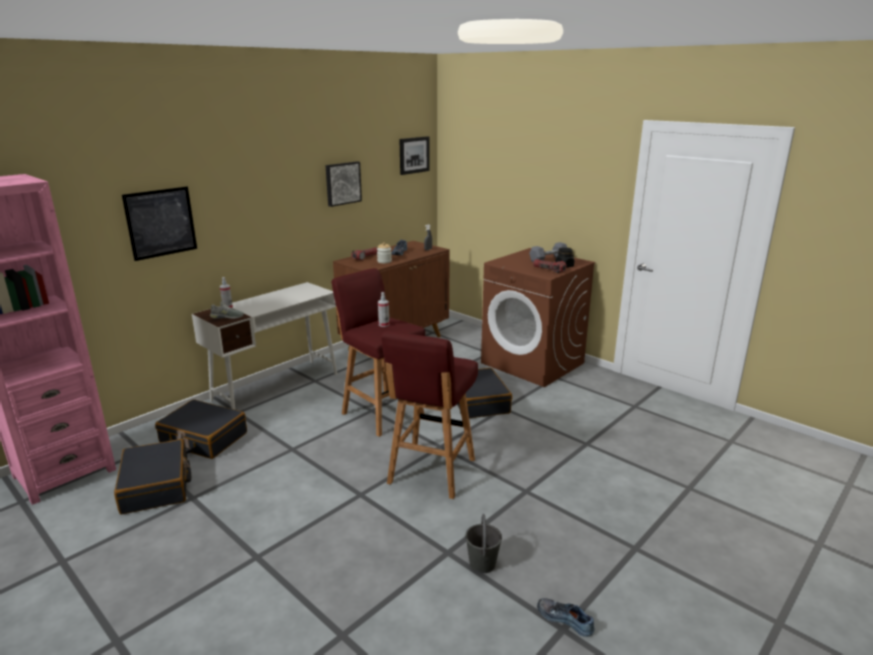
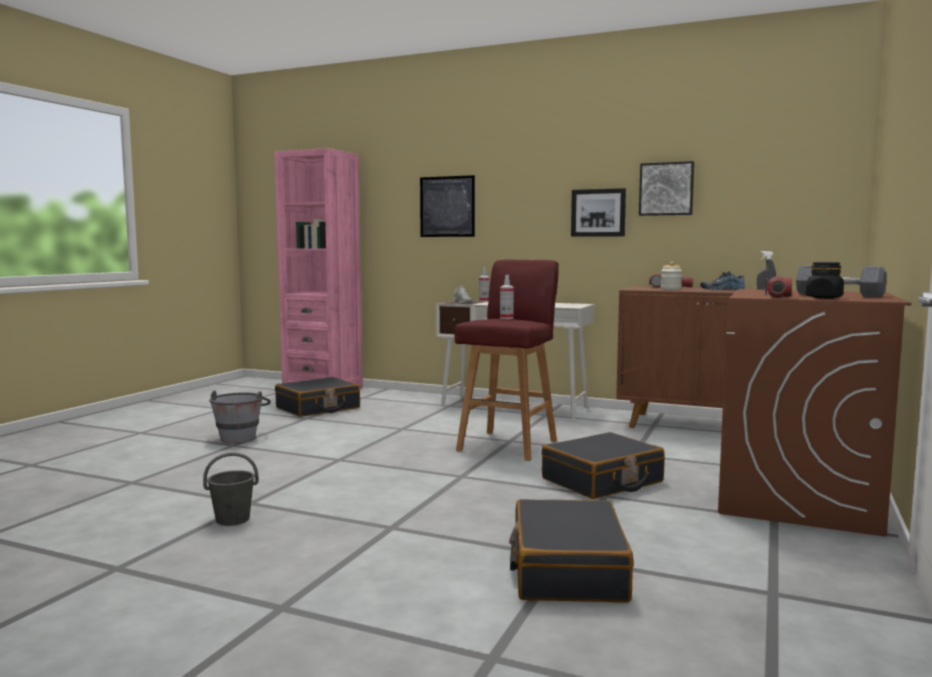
camera: 70 degrees right, 15 degrees down
black suitcase [155,399,247,459] -> black suitcase moved to [509,499,634,603]
red stool [381,331,478,499] -> none
picture [399,136,430,175] -> picture moved to [571,188,626,237]
shoe [537,598,595,637] -> none
none -> grey bucket [209,391,271,444]

